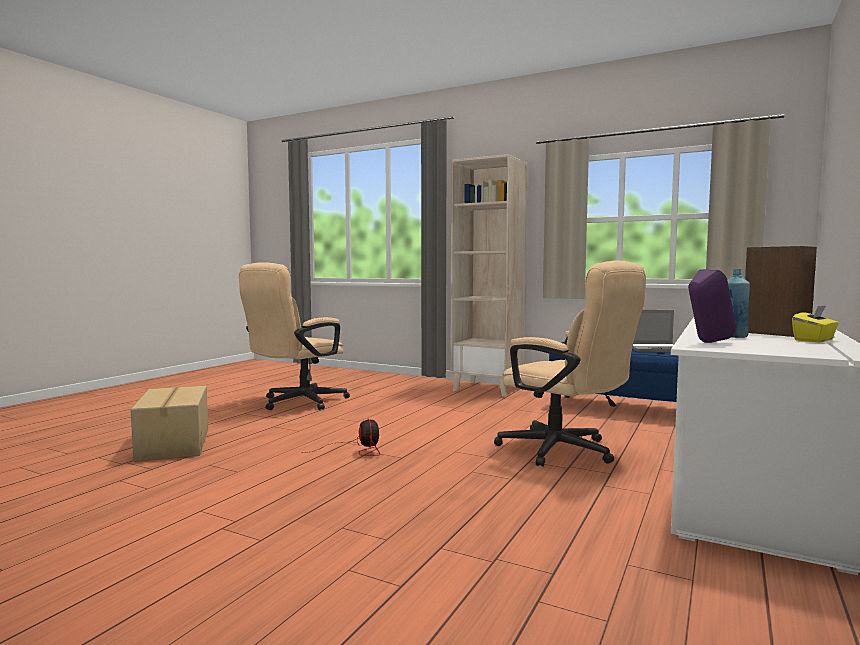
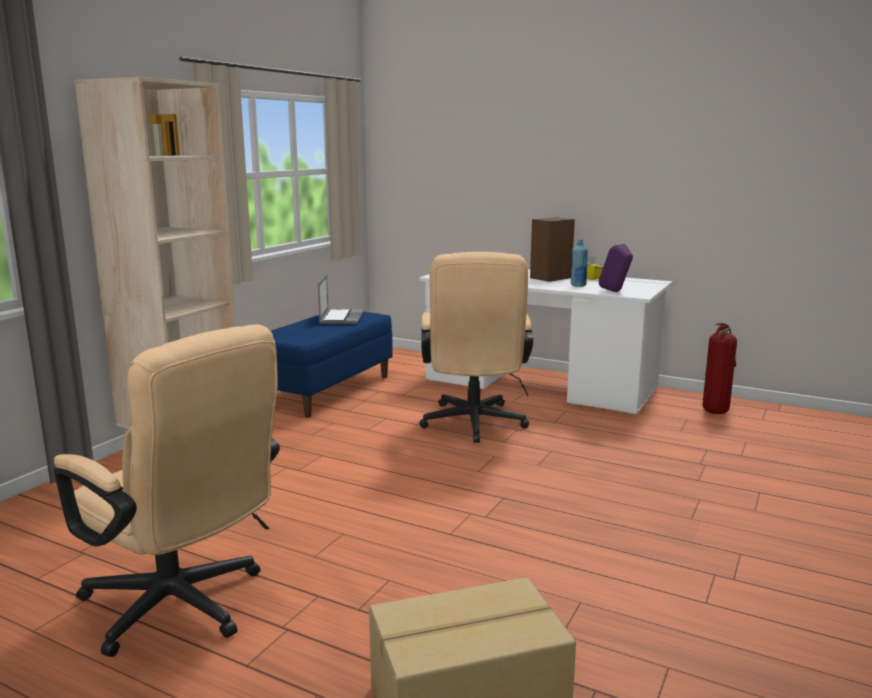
camera: 90 degrees left, 10 degrees up
fan [303,419,380,456] -> none
beige office chair [494,261,646,467] -> beige office chair turned 135 degrees clockwise [419,252,533,443]
none -> fire extinguisher [703,323,737,414]

